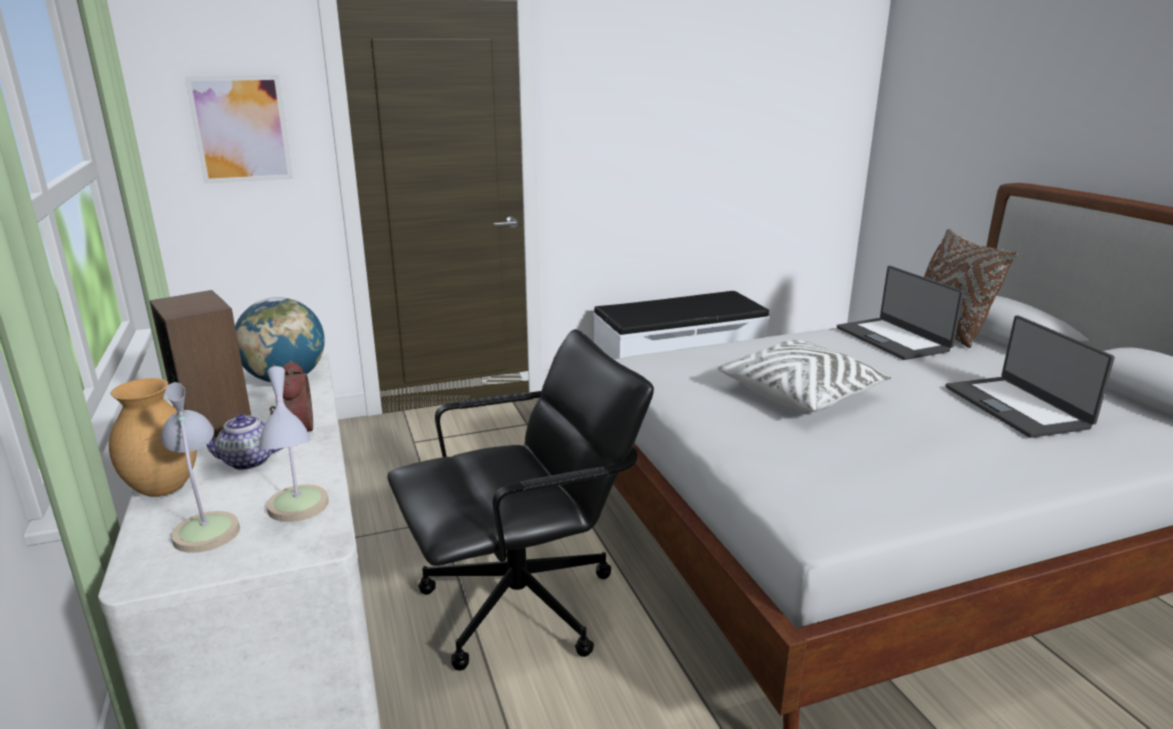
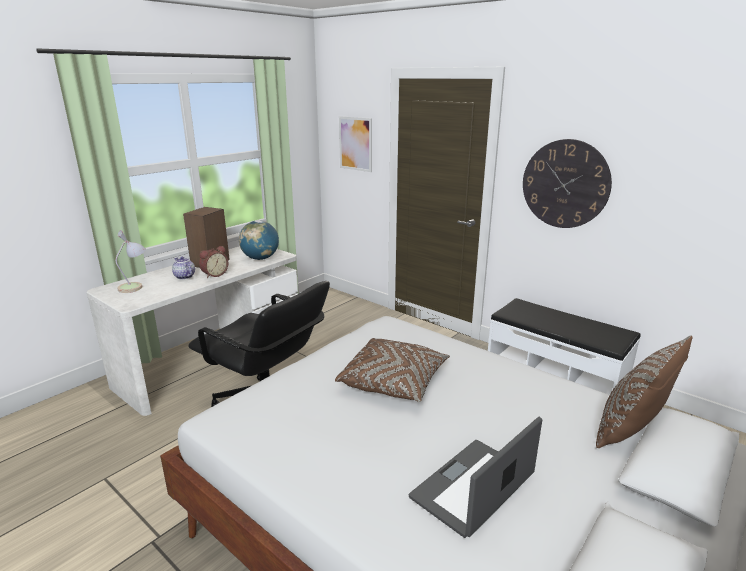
camera: 60 degrees right, 0 degrees up
brown vase [109,378,197,497] -> none
table lamp [259,366,329,522] -> none
white pillow [718,340,891,412] -> brown pillow [335,338,450,402]
laptop [837,266,964,360] -> none
none -> wall clock [523,139,612,228]

